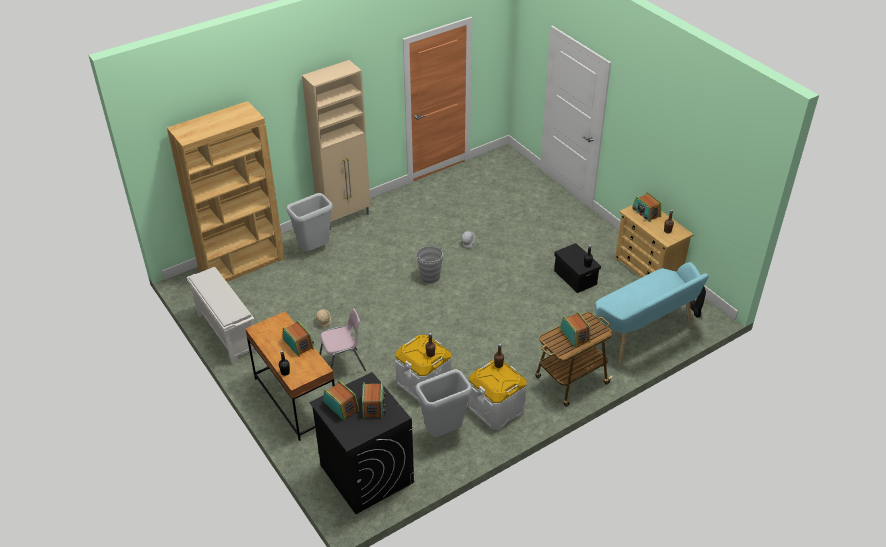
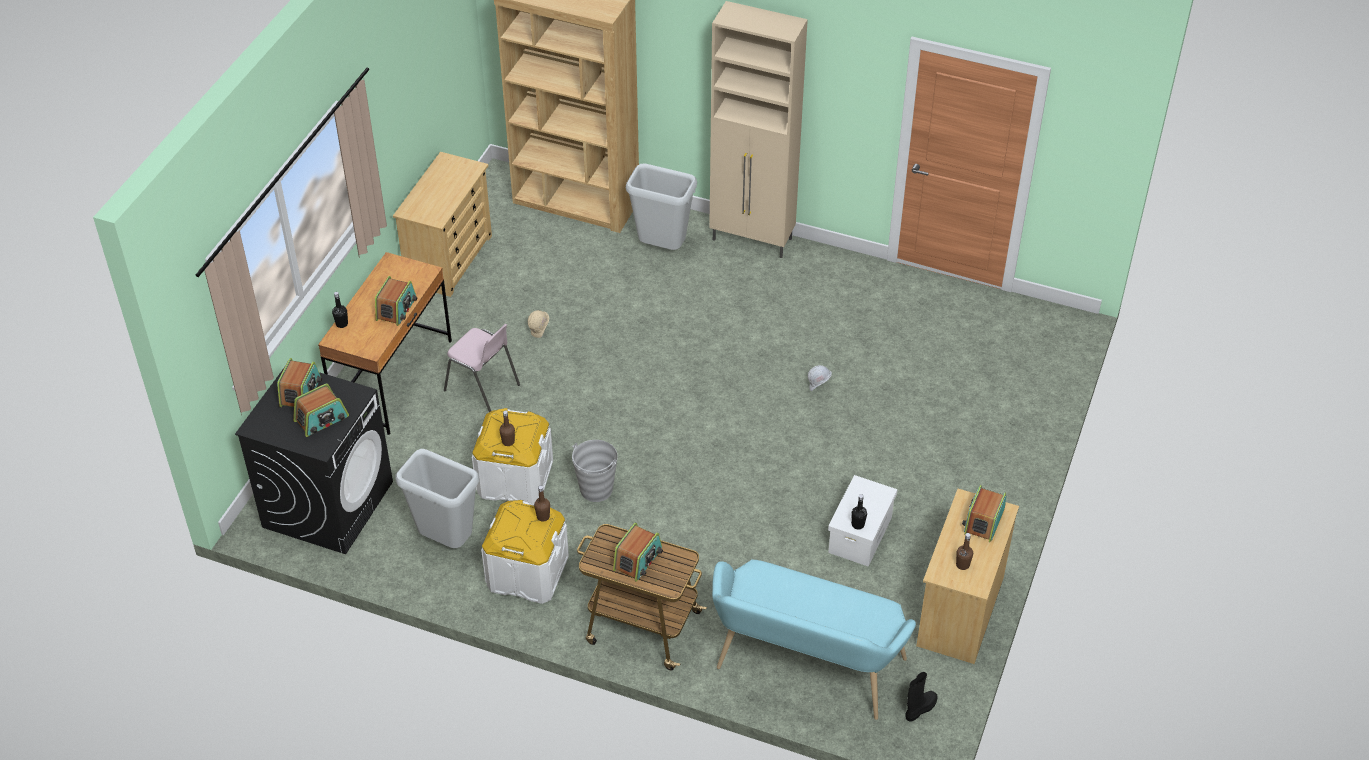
camera: 55 degrees right, 5 degrees up
white shoe rack [187,267,258,364] -> beige dresser [393,152,492,297]
grey bucket [417,246,444,284] -> grey bucket moved to [572,440,618,502]
black storage box [554,243,601,293] -> white storage box [828,475,897,566]

